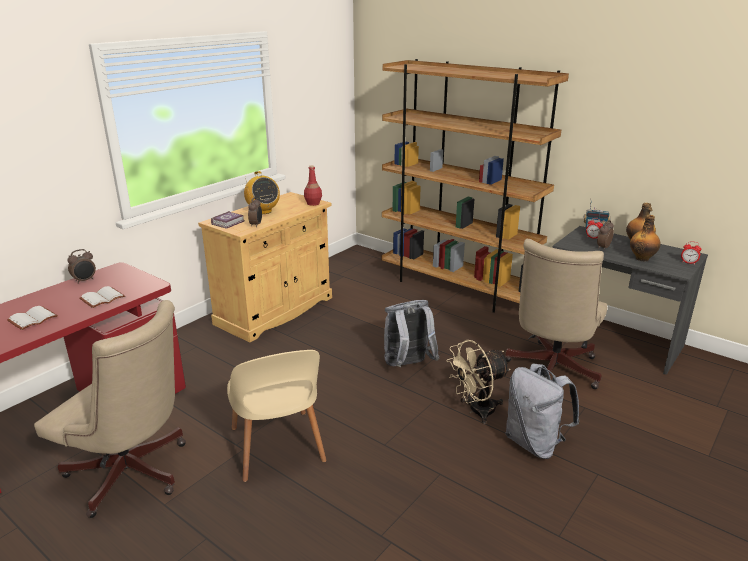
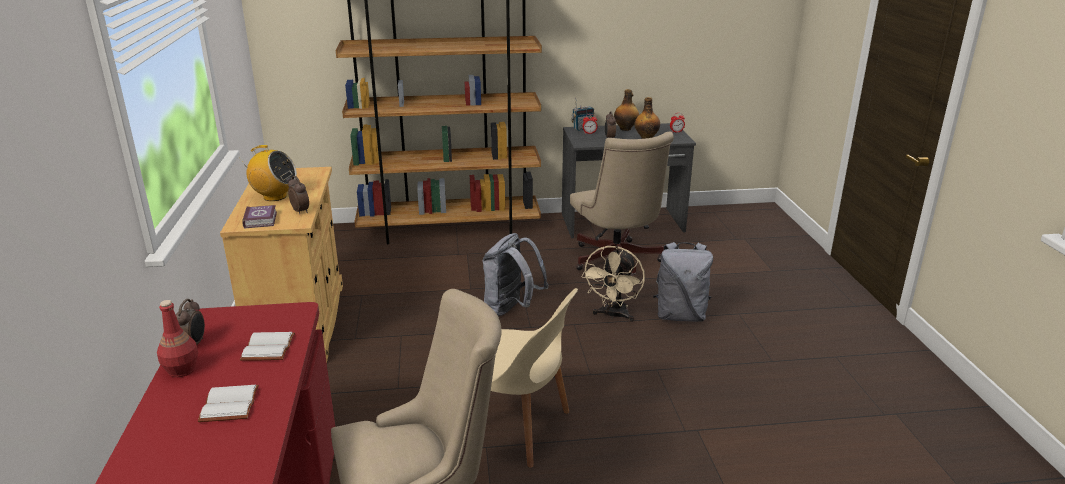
camera: 45 degrees left, 0 degrees up
red bottle [304,165,322,206] -> red bottle moved to [157,300,198,377]

